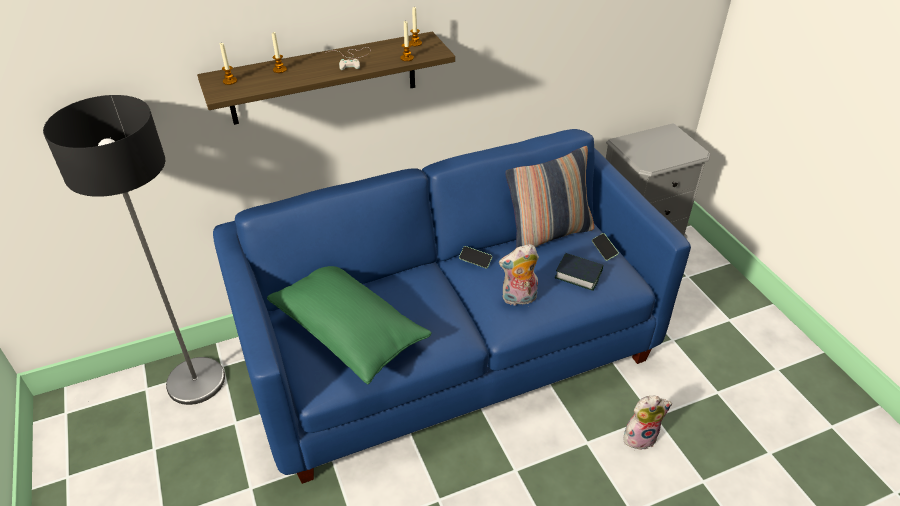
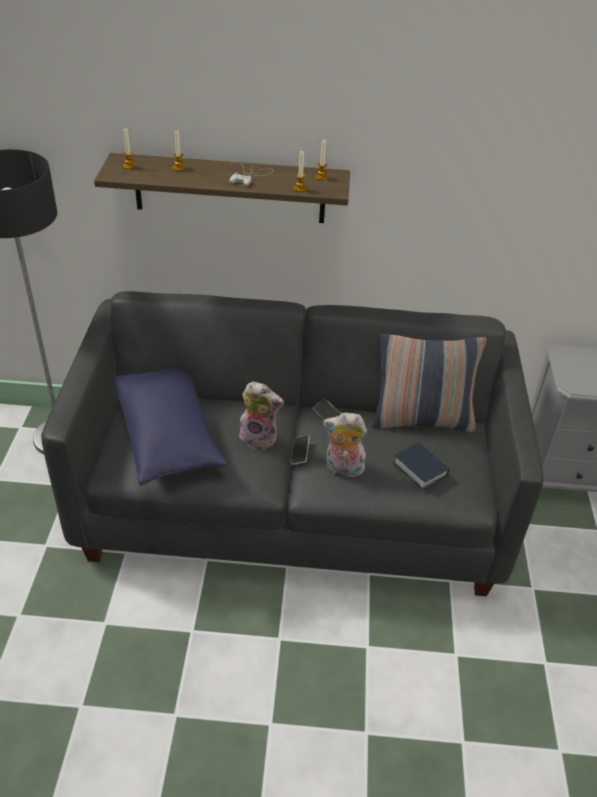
camera: 25 degrees right, 0 degrees up
blue sofa [213,129,691,484] -> grey sofa [41,291,544,596]
green pillow [267,266,432,385] -> blue pillow [112,368,227,486]
phone [592,233,619,261] -> phone moved to [291,435,310,465]
plush toy [624,396,672,451] -> plush toy moved to [238,381,284,450]

